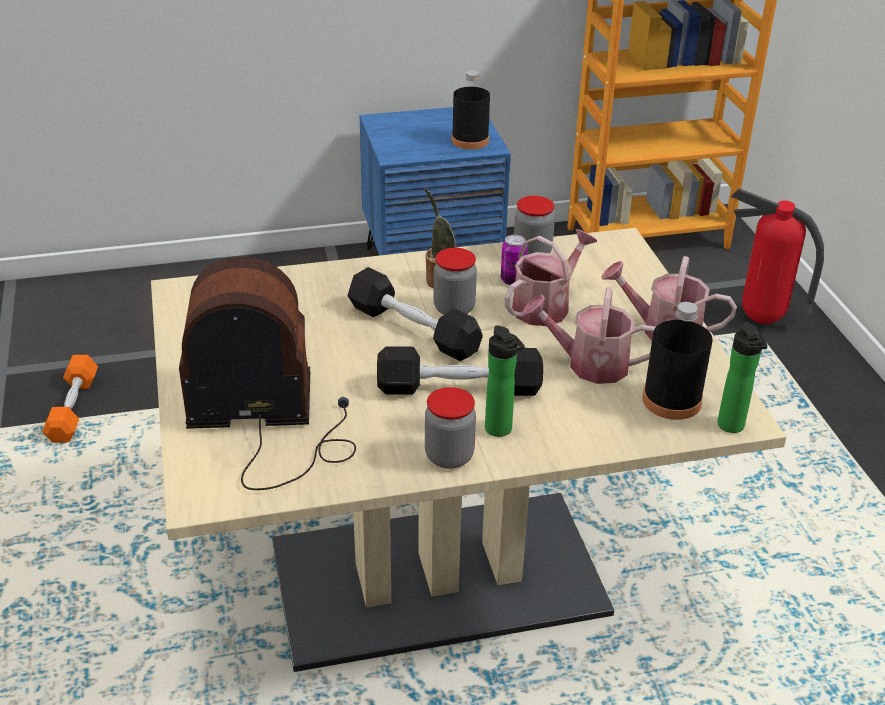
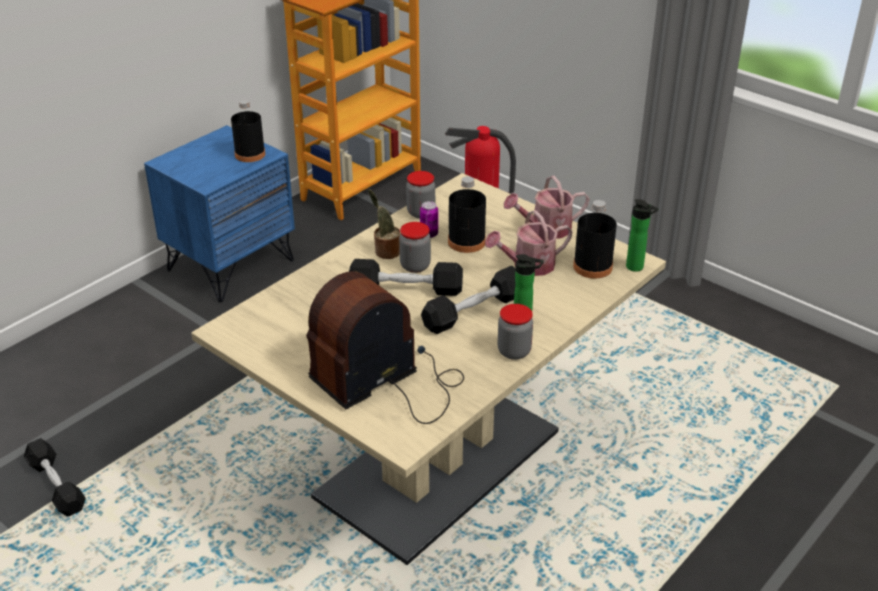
camera: 35 degrees left, 0 degrees up
orange dumbbell [42,355,98,443] -> black dumbbell [24,438,86,516]
watering can [505,229,597,326] -> black bottle [448,176,486,253]

